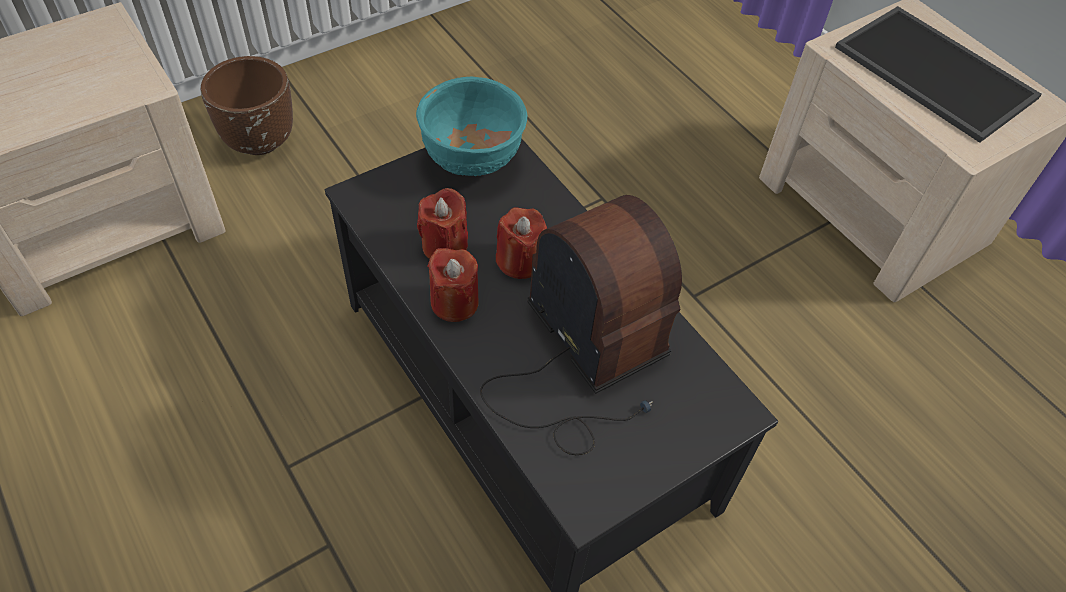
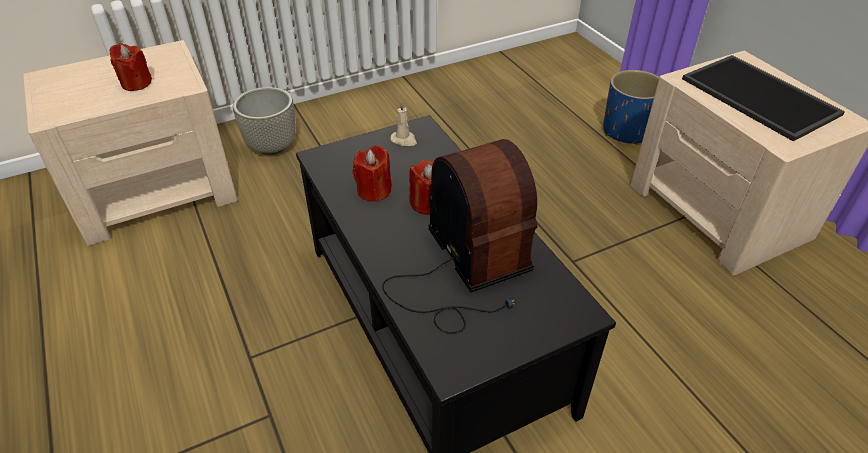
camera: 10 degrees right, 10 degrees down
brown planter [201,56,293,155] -> grey planter [233,87,295,155]
turquoise bowl [416,77,527,176] -> beige candle [391,102,417,146]
red candle [427,248,479,322] -> red candle moved to [110,43,152,91]
none -> blue planter [603,70,659,145]

